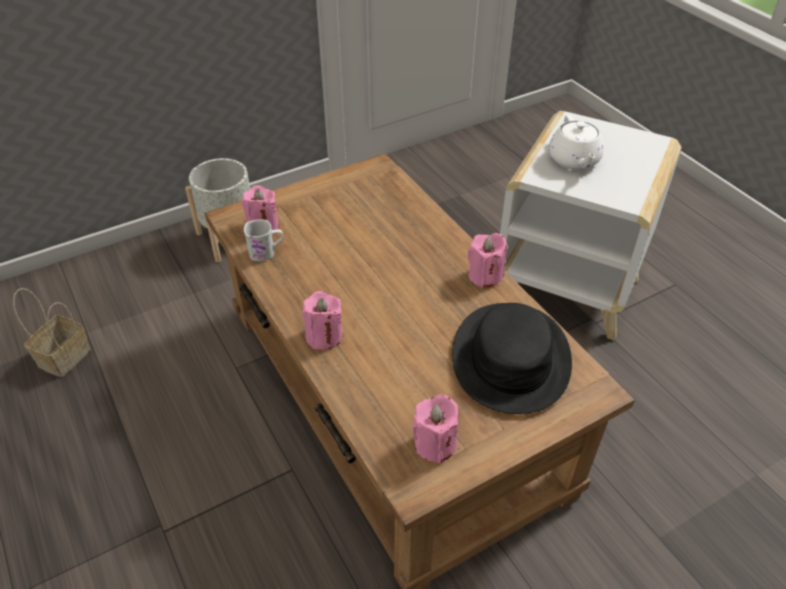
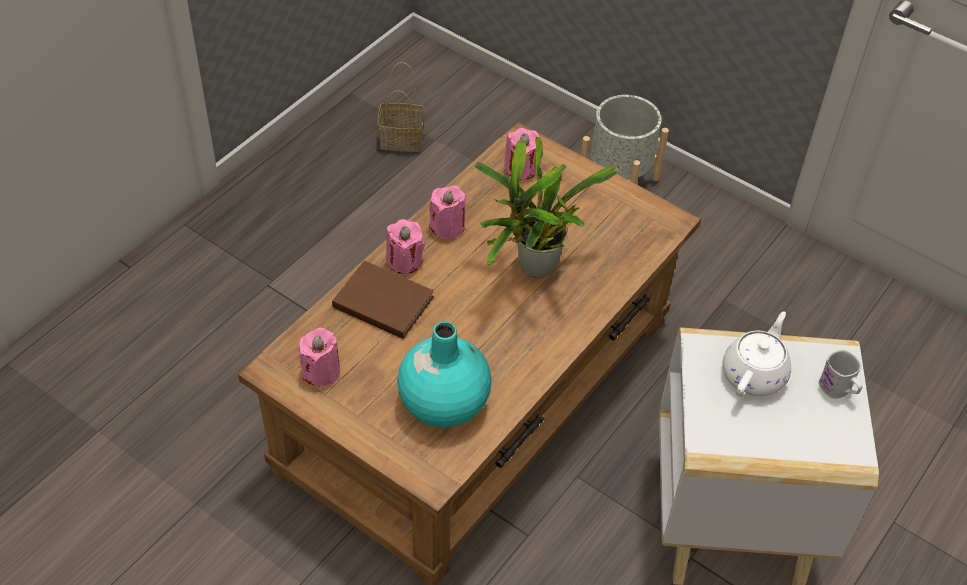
camera: 65 degrees right, 5 degrees up
white mug [244,219,283,261] -> white mug moved to [819,349,862,399]
black hat [452,303,572,414] -> turquoise vase [397,322,492,428]
pink candle [468,233,507,288] -> pink candle moved to [429,186,466,239]
white teapot [549,115,604,170] -> white teapot turned 150 degrees clockwise [723,311,791,397]
none -> brown book [332,260,434,339]
none -> potted plant [475,137,618,278]

